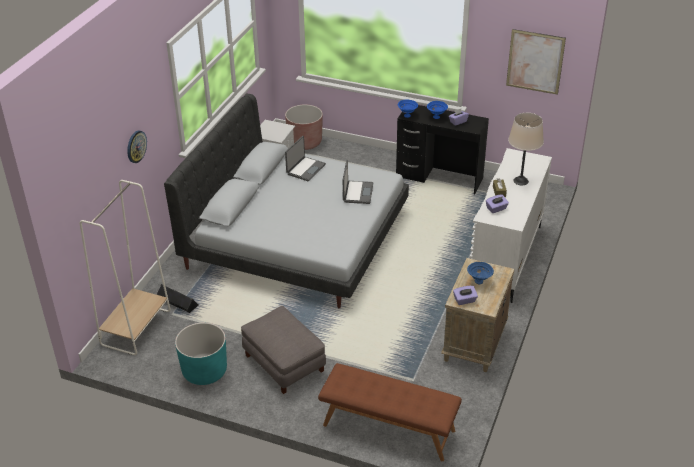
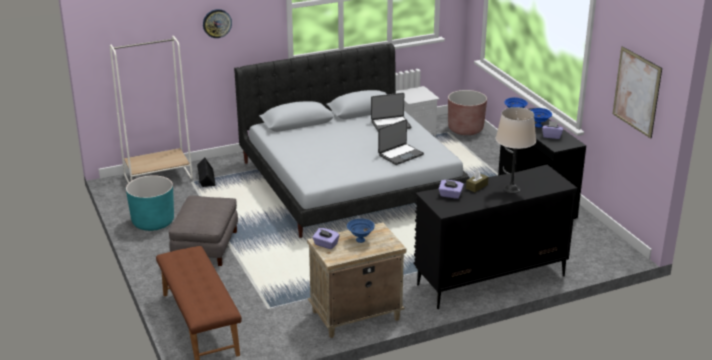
camera: 45 degrees right, 10 degrees down
white dresser [470,148,552,303] -> black dresser [414,165,577,310]

